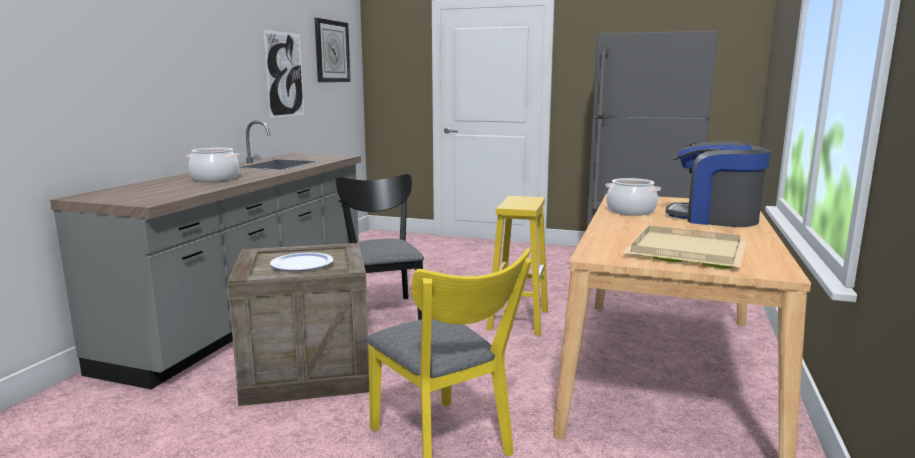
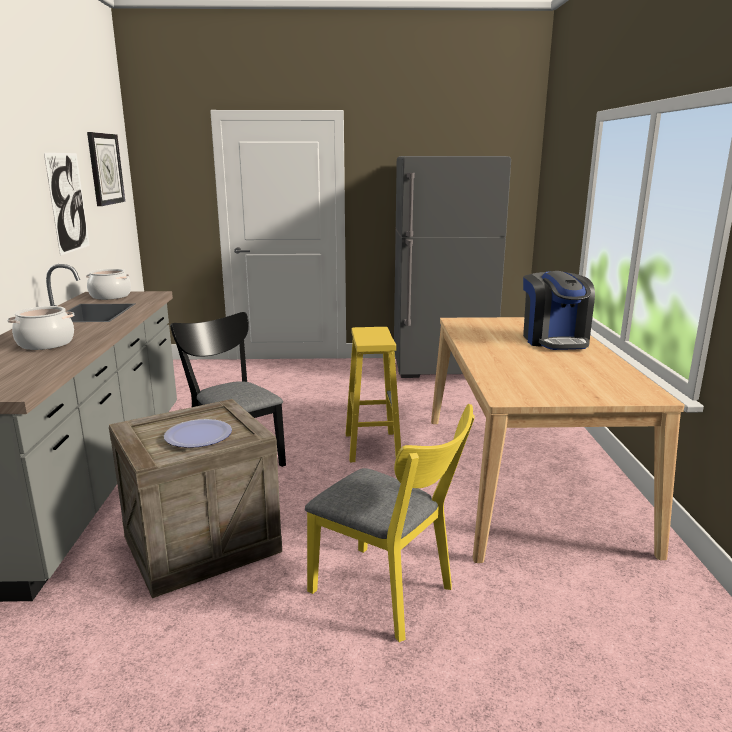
camera: 20 degrees left, 5 degrees up
cooking pot [605,178,661,216] -> cooking pot moved to [86,269,131,300]
beige tray [623,226,746,269] -> none
coffee machine [666,141,770,227] -> coffee machine turned 105 degrees counterclockwise [523,271,595,350]

